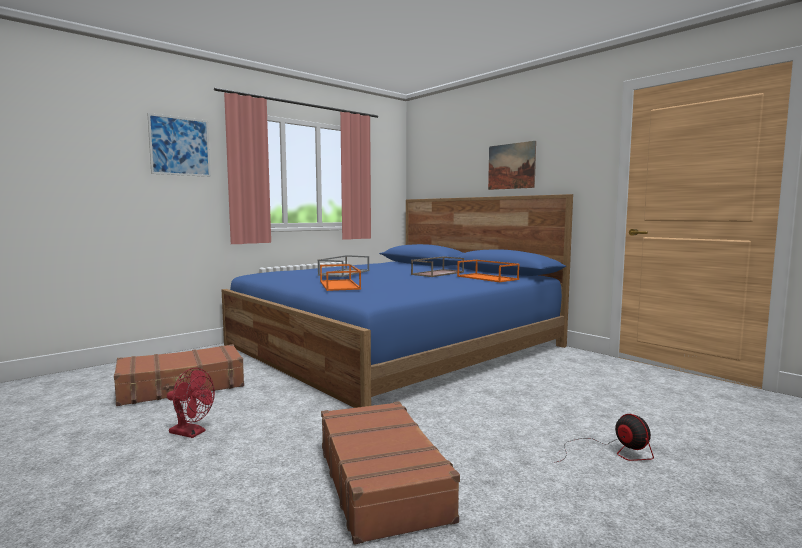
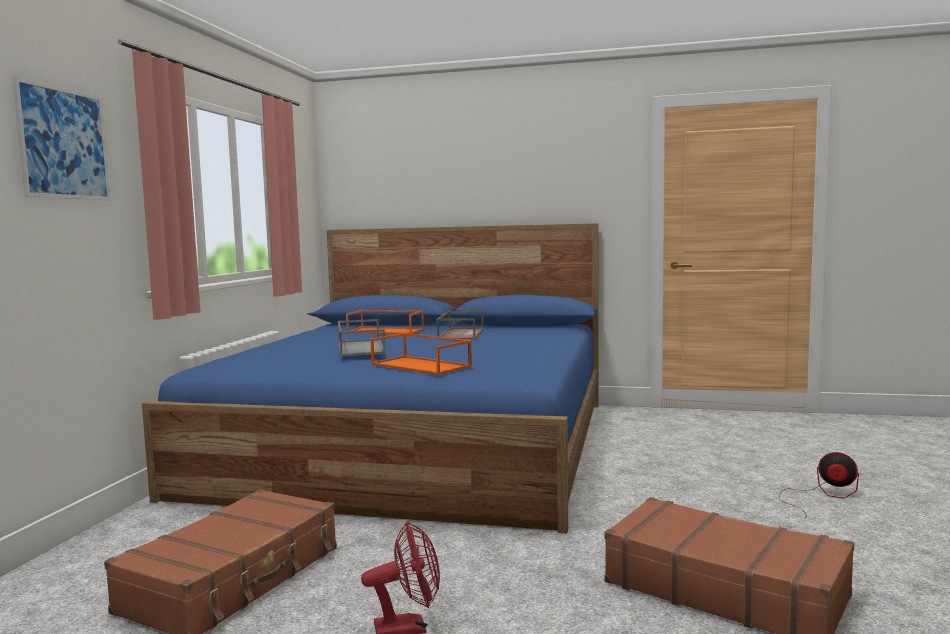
camera: 35 degrees left, 0 degrees up
orange tray [457,260,520,282] -> orange tray moved to [346,310,424,334]
picture [488,141,536,190] -> none

